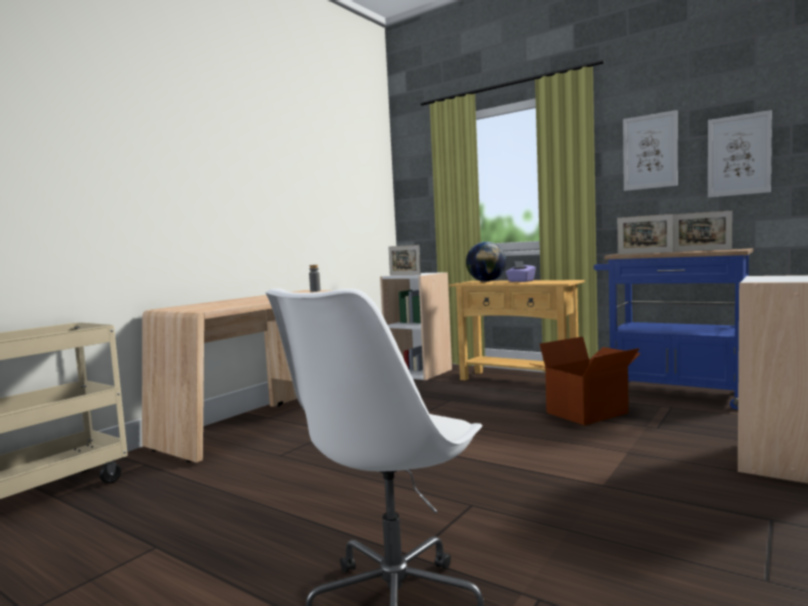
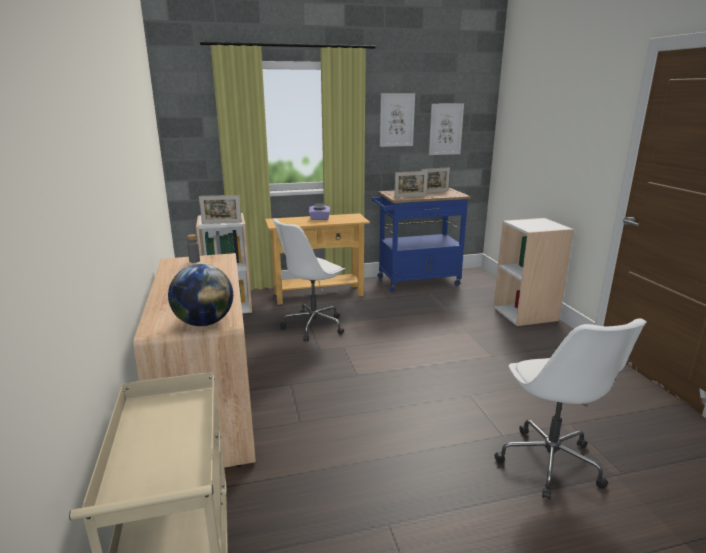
camera: 50 degrees left, 15 degrees up
globe [466,242,506,282] -> globe moved to [168,264,233,326]
cardboard box [532,336,641,425] -> none
none -> white office chair [272,218,345,341]

